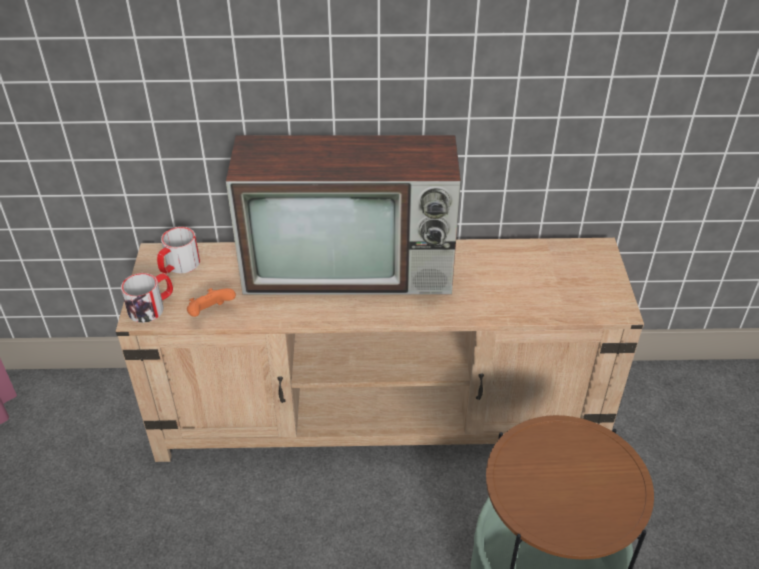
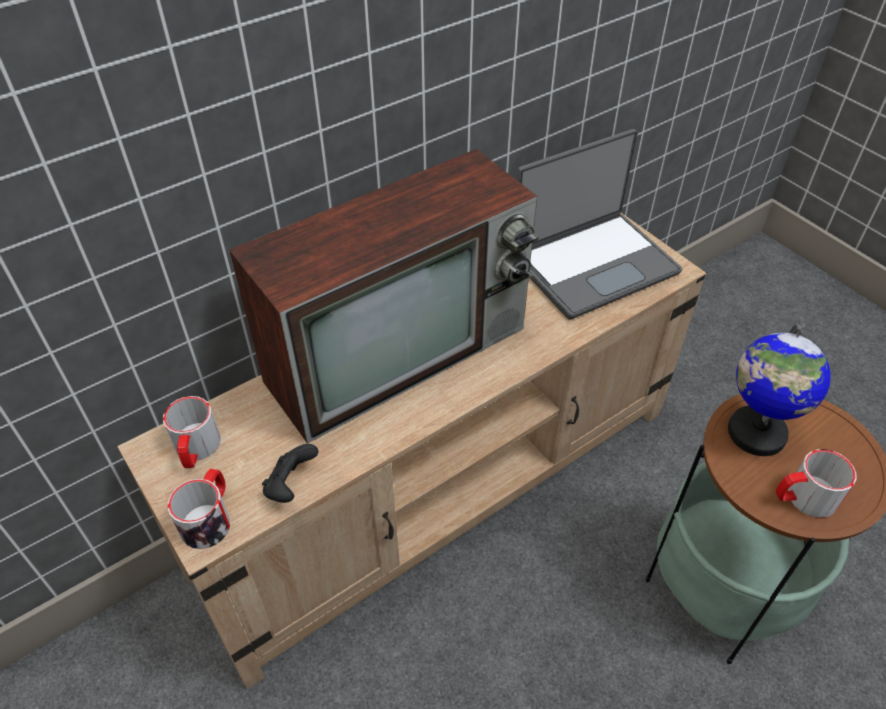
camera: 35 degrees left, 5 degrees up
orange game controller [187,288,236,317] -> black game controller [262,444,318,503]
none -> laptop [517,129,682,320]
none -> globe [728,322,831,456]
none -> mug [776,449,857,518]

